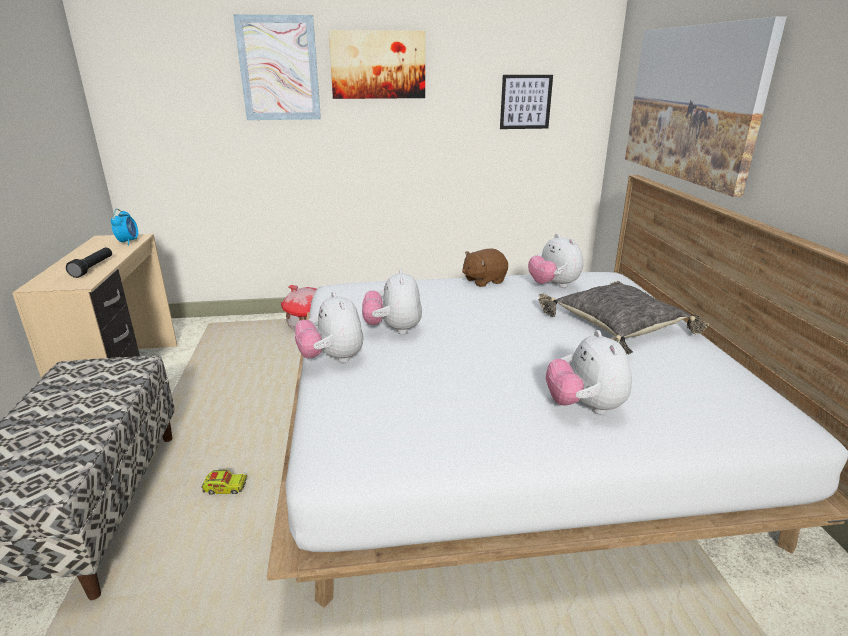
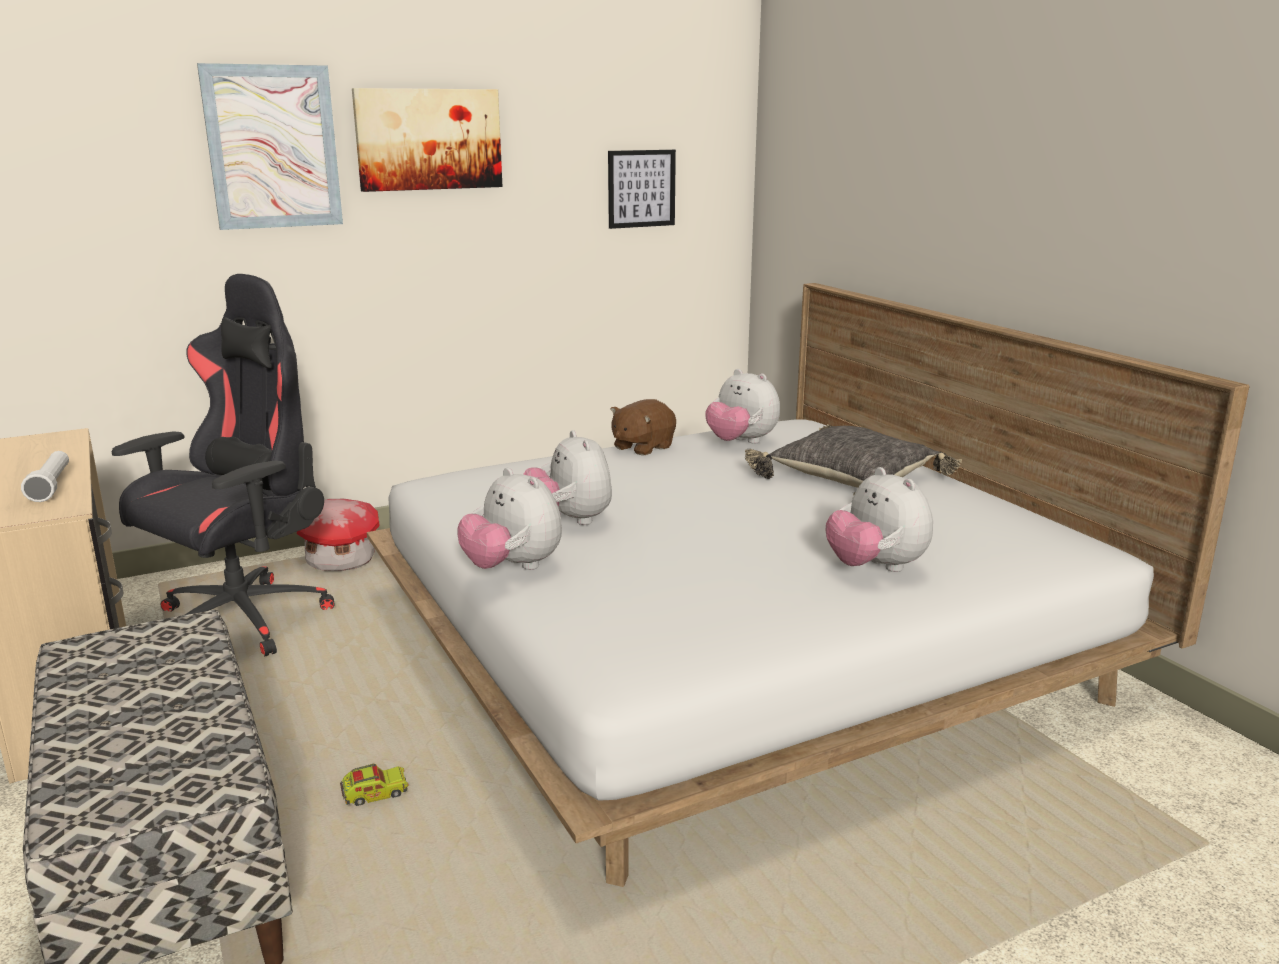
camera: 20 degrees left, 5 degrees down
black flashlight [66,247,112,278] -> white flashlight [21,451,69,502]
alarm clock [111,209,138,245] -> none
picture [625,16,787,197] -> none
none -> black office chair [112,274,335,656]

